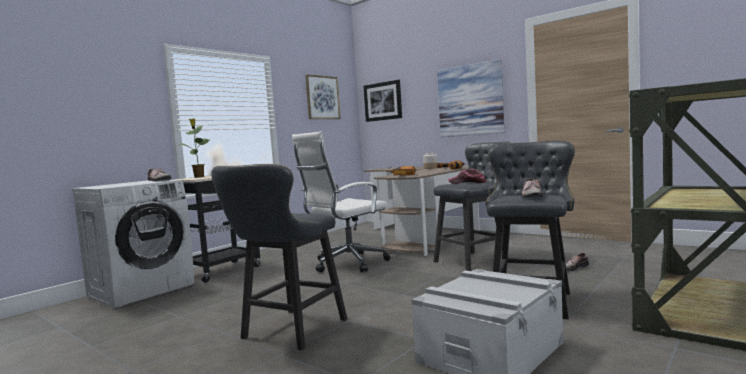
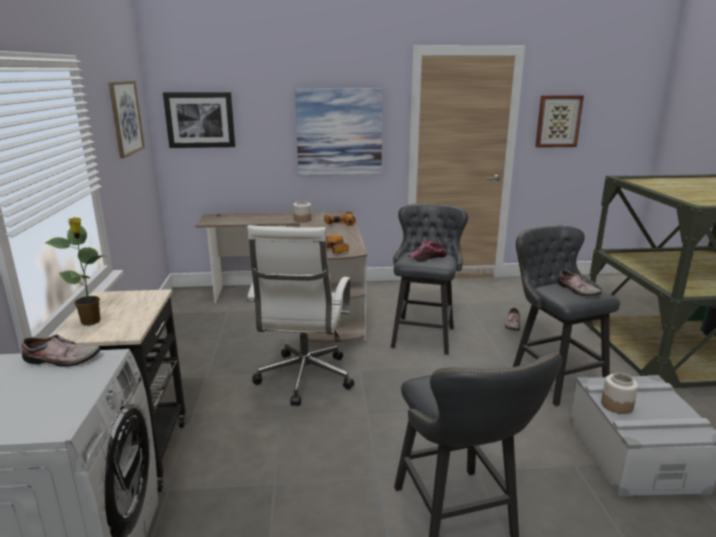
camera: 45 degrees left, 15 degrees up
none -> picture [535,95,584,148]
none -> jar [601,373,638,414]

